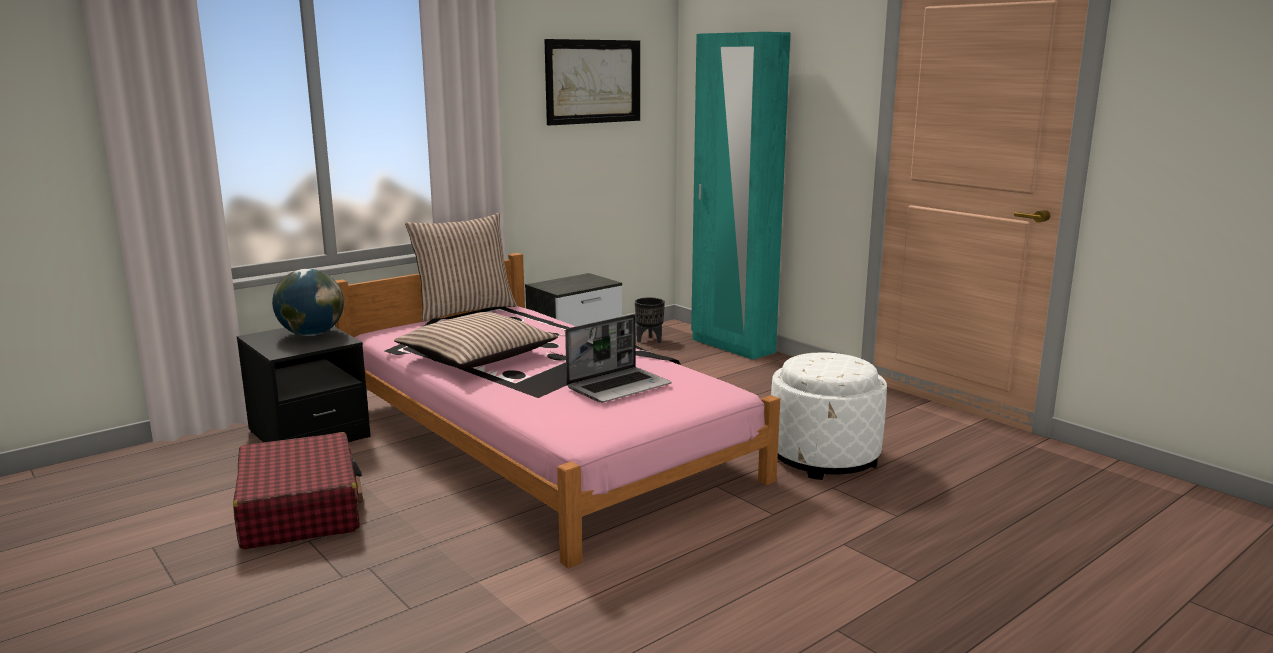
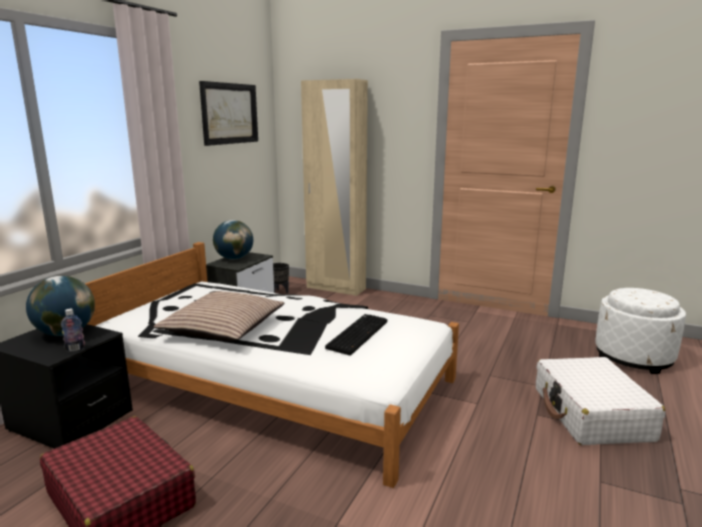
camera: 25 degrees left, 0 degrees up
pink bed [335,253,780,569] -> white bed [83,242,459,488]
pillow [405,213,517,321] -> none
laptop [565,314,671,403] -> keyboard [325,314,387,356]
turquoise wardrobe [691,32,791,360] -> beige wardrobe [301,79,368,296]
white ottoman [771,352,887,480] -> white ottoman moved to [595,288,686,374]
none -> bottle [61,309,85,351]
none -> globe [213,220,253,260]
none -> white suitcase [536,357,665,445]

